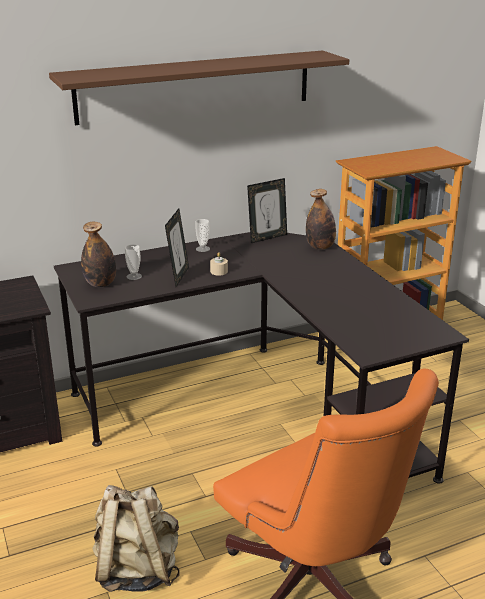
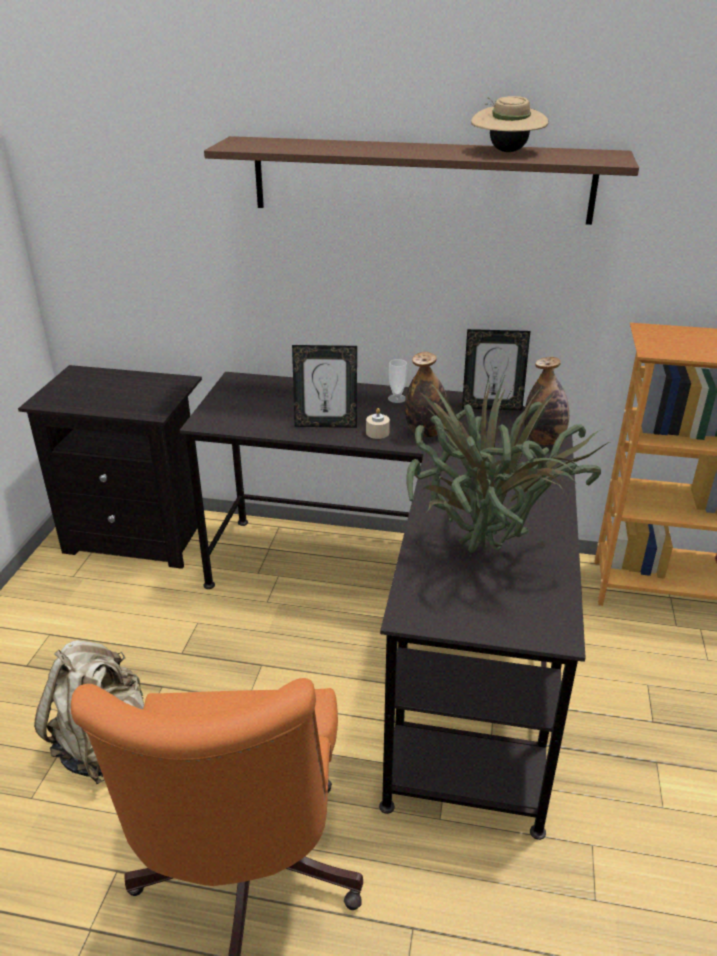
camera: 35 degrees right, 5 degrees up
bottle [81,222,116,287] -> bottle moved to [405,352,449,438]
cup [125,244,142,280] -> none
picture frame [165,208,189,287] -> picture frame turned 45 degrees clockwise [292,345,357,428]
none -> potted plant [406,374,607,553]
none -> beige hat [471,96,549,152]

